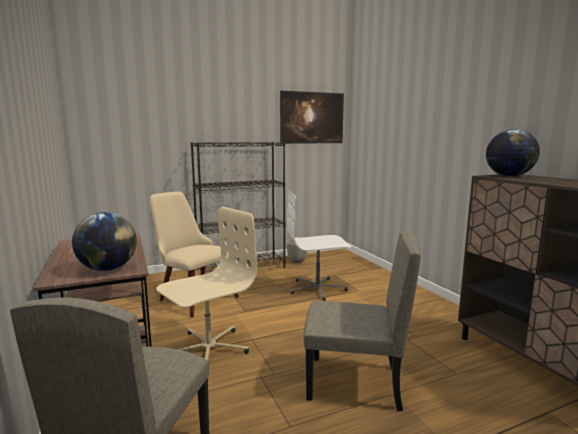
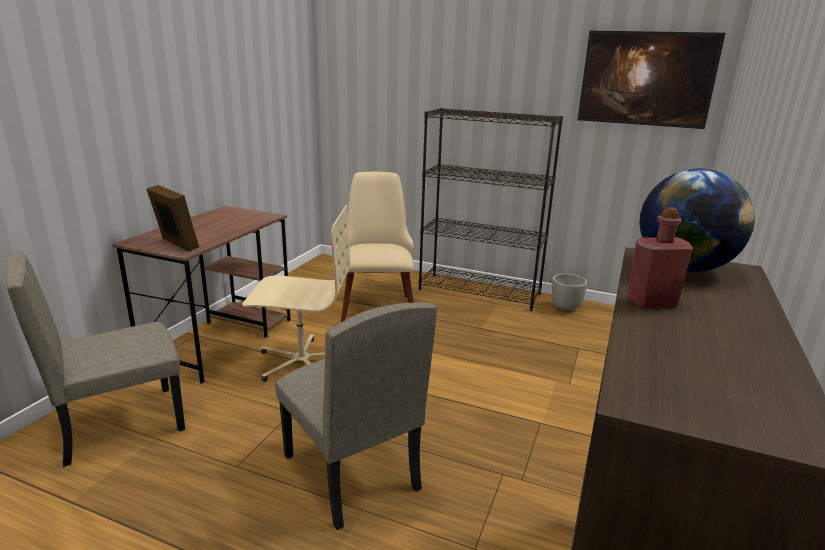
camera: 45 degrees right, 10 degrees up
globe [72,212,137,271] -> picture frame [146,185,199,251]
white office chair [287,189,351,301] -> none
none -> red bottle [627,207,693,308]

